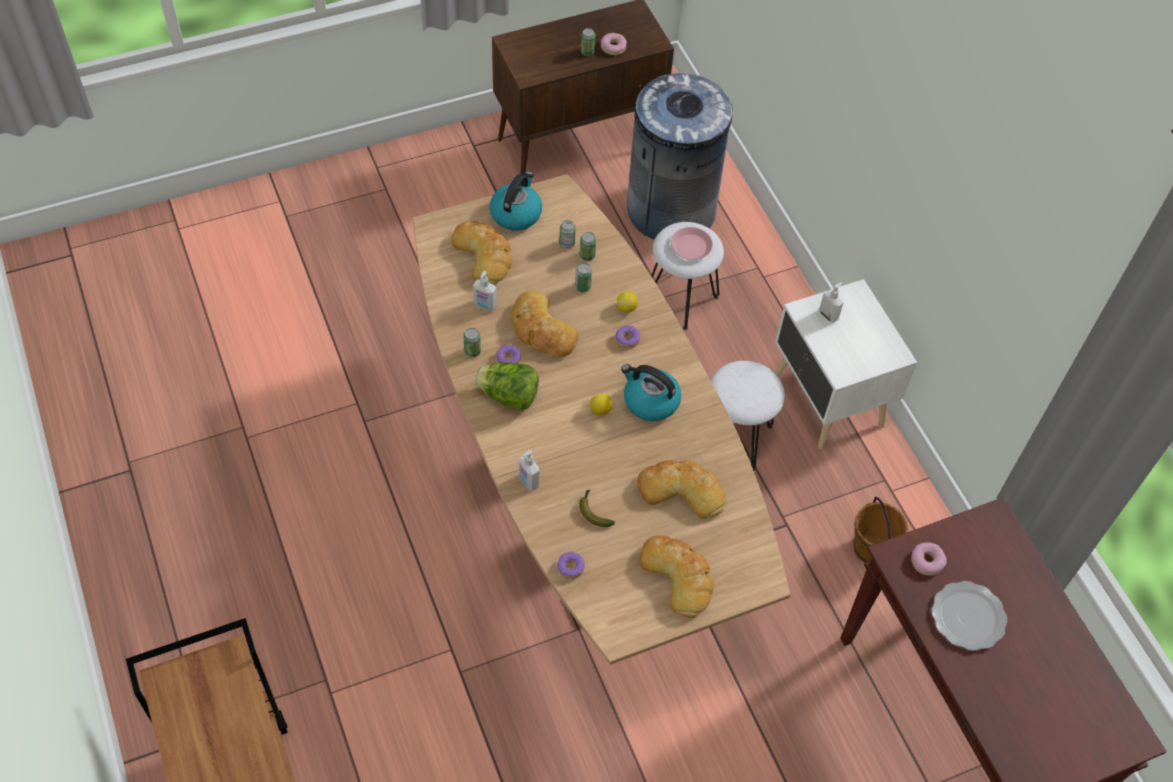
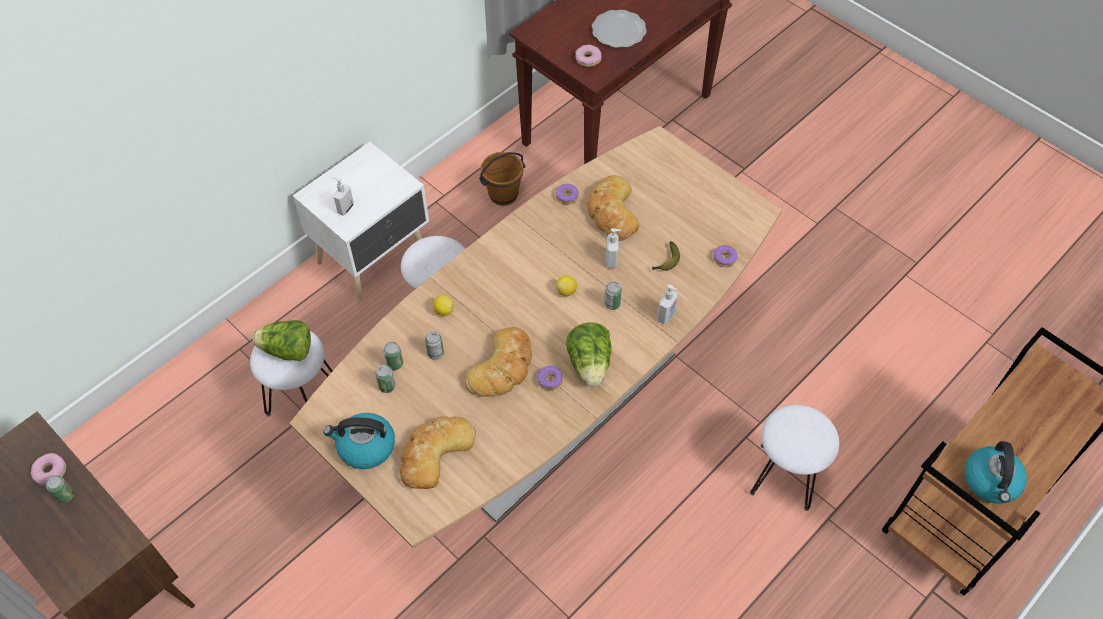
camera: 110 degrees left, 0 degrees up
can [463,328,481,357] -> can moved to [604,282,622,310]
soap dispenser [473,271,497,311] -> soap dispenser moved to [606,228,621,268]
donut [616,325,640,349] -> donut moved to [556,184,578,205]
kettle [621,364,681,421] -> kettle moved to [964,441,1027,504]
grey trash can [627,73,733,240] -> none
bread [639,535,714,618] -> none
pink plate [671,227,713,260] -> lettuce [253,320,311,361]
none -> white stool [750,405,839,511]

